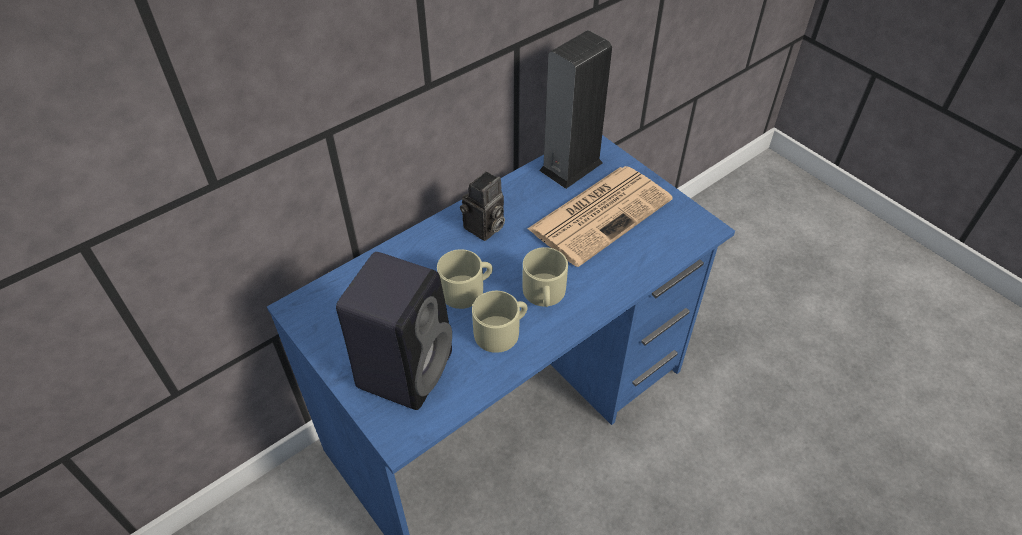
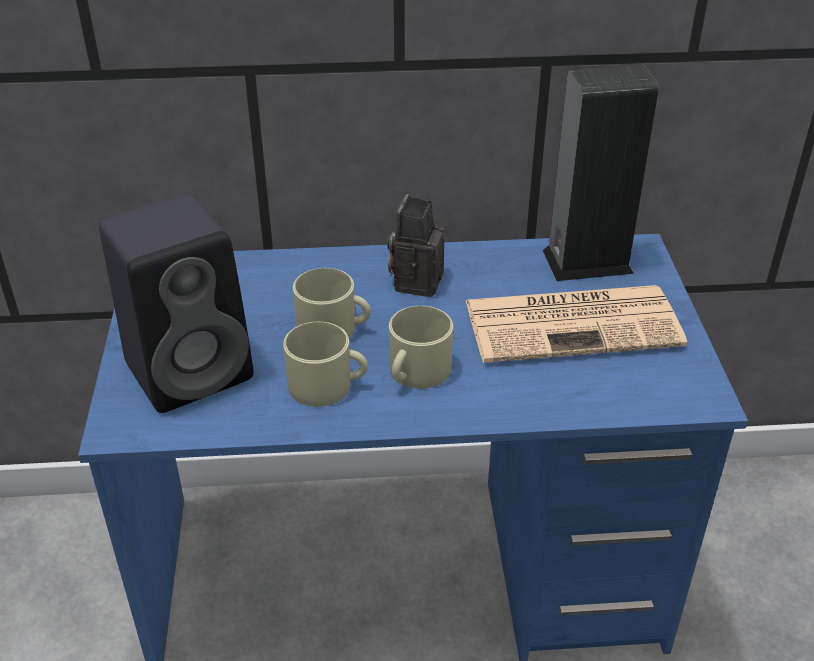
camera: 35 degrees right, 10 degrees down
camera [460,171,505,241] -> camera turned 120 degrees clockwise [387,194,444,297]

